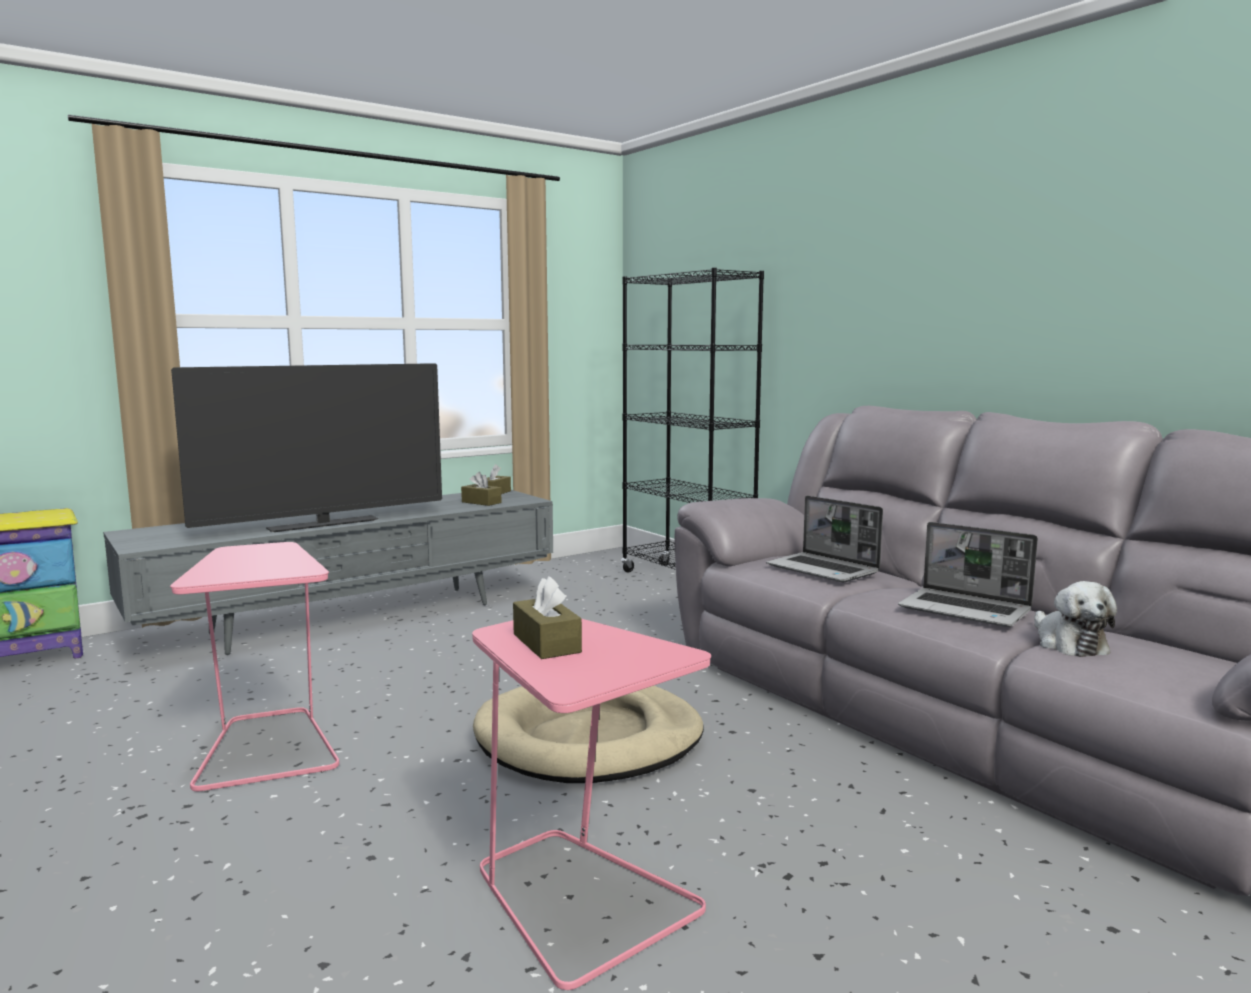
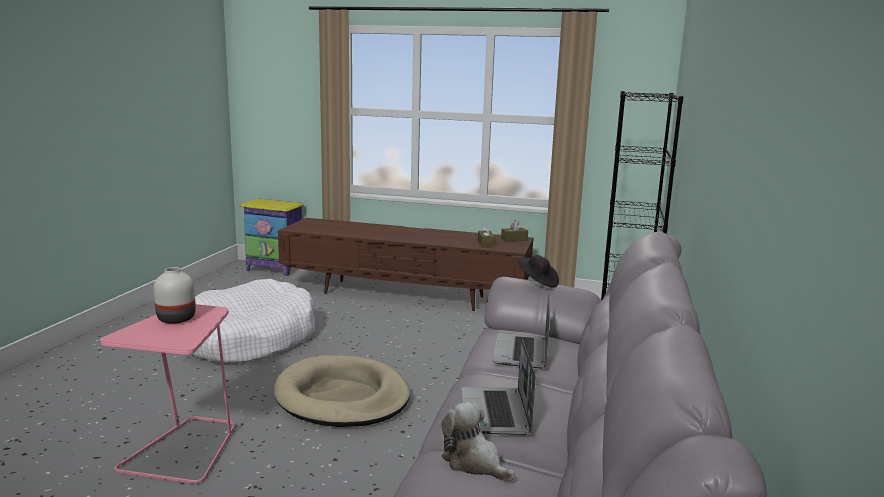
camera: 50 degrees right, 5 degrees up
grey tv stand [103,490,553,655] -> brown tv stand [278,218,534,311]
pink side table [170,542,339,791] -> white dog bed [191,279,315,364]
television [171,363,442,532] -> none
brown tissue box [513,576,582,659] -> white vase [154,267,196,324]
plush toy [1034,581,1117,657] -> plush toy turned 90 degrees clockwise [441,402,515,481]
none -> black hat [518,255,559,288]

